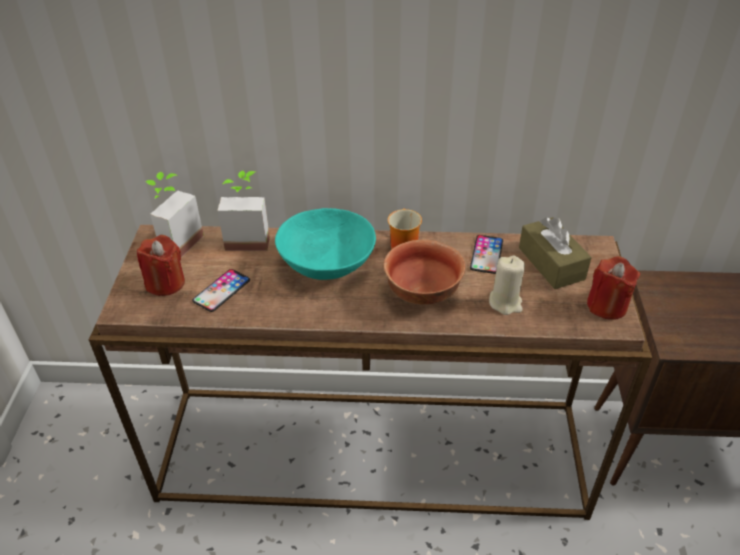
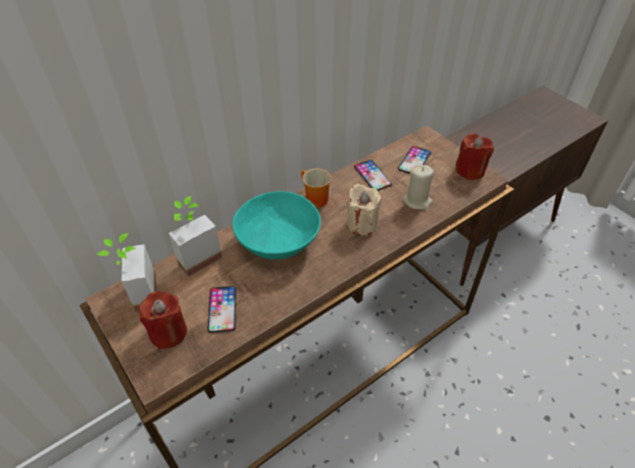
camera: 40 degrees left, 5 degrees up
bowl [384,240,465,305] -> beige candle [347,184,381,236]
brown tissue box [519,217,592,289] -> phone [398,146,431,174]

